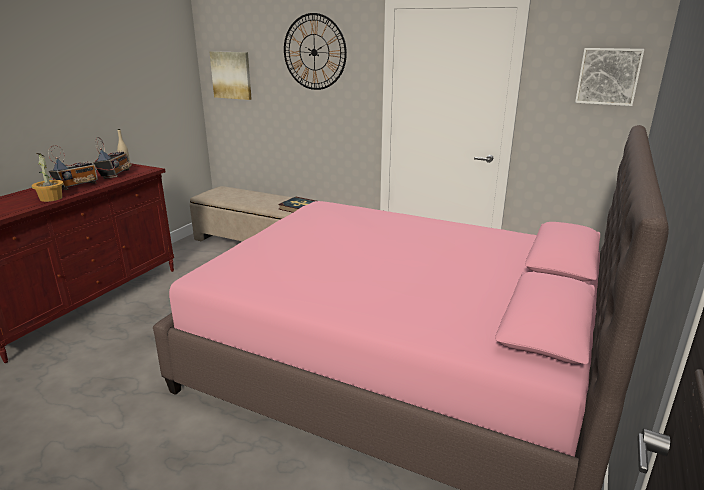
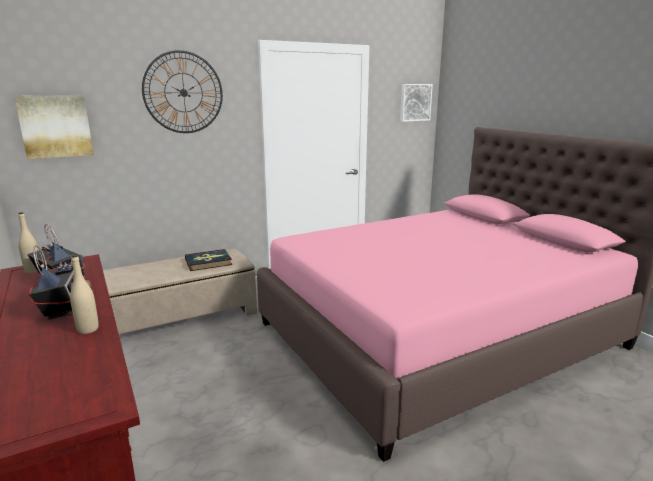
camera: 55 degrees left, 5 degrees down
potted plant [32,153,64,202] -> beige bottle [70,254,99,334]

